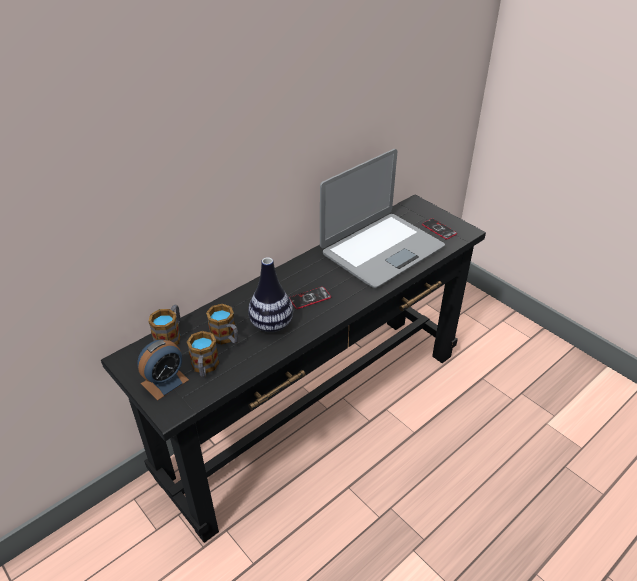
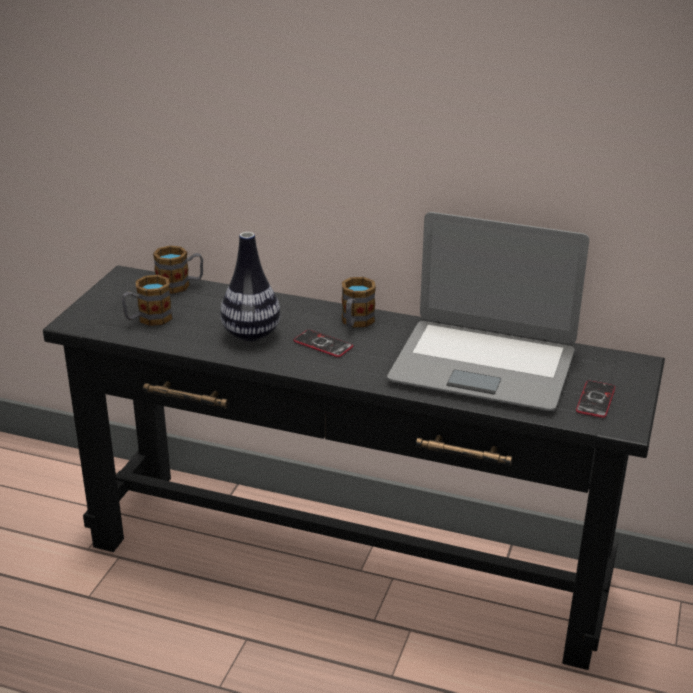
camera: 60 degrees right, 10 degrees down
alarm clock [137,340,189,401] -> none
mug [206,304,238,345] -> mug moved to [341,277,376,327]

